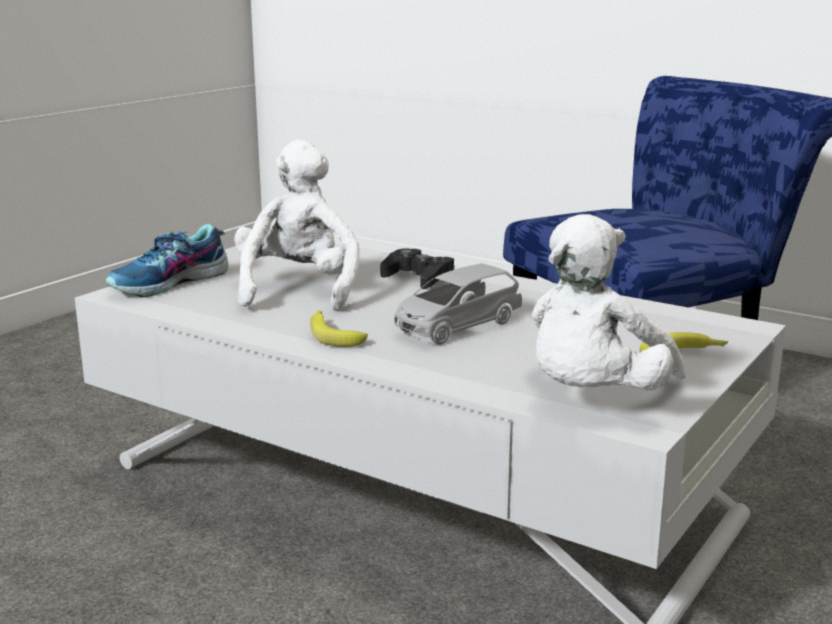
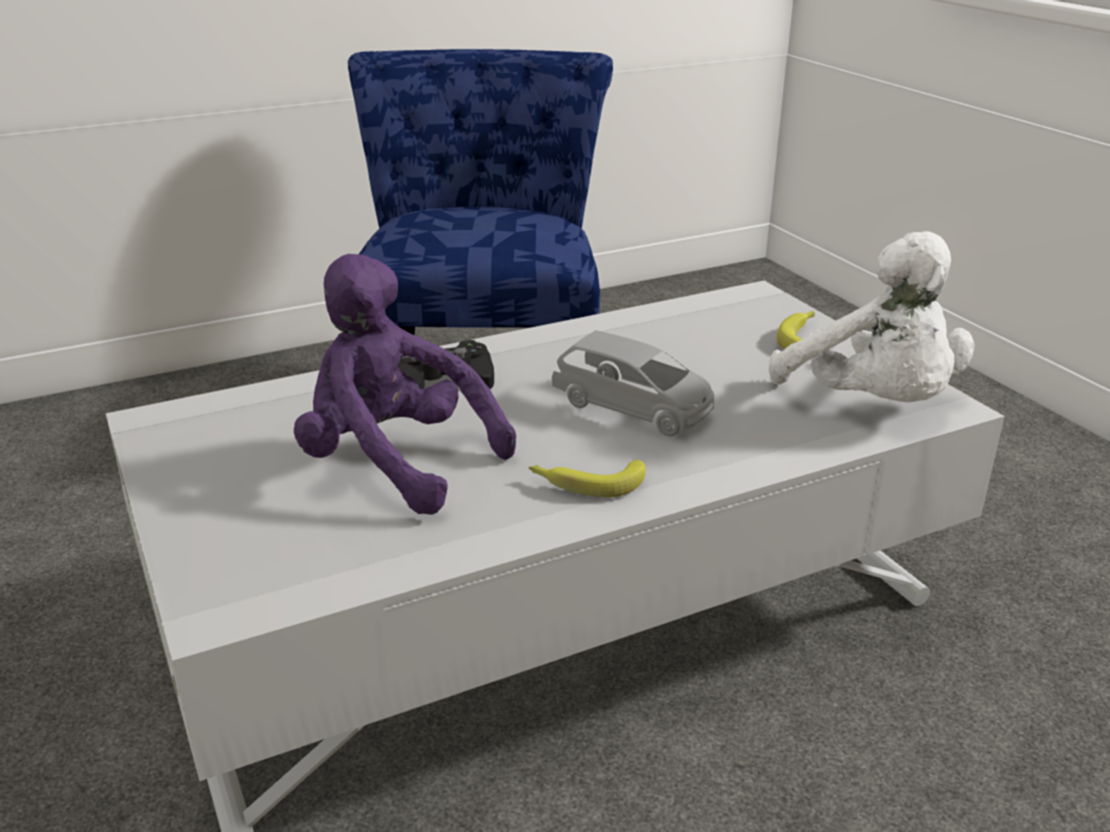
camera: 60 degrees left, 10 degrees up
shoe [106,224,228,297] -> none
white plush toy [234,140,360,312] -> purple plush toy [294,254,516,515]
grey toy car [395,263,522,345] -> grey toy car turned 45 degrees counterclockwise [552,330,714,436]

